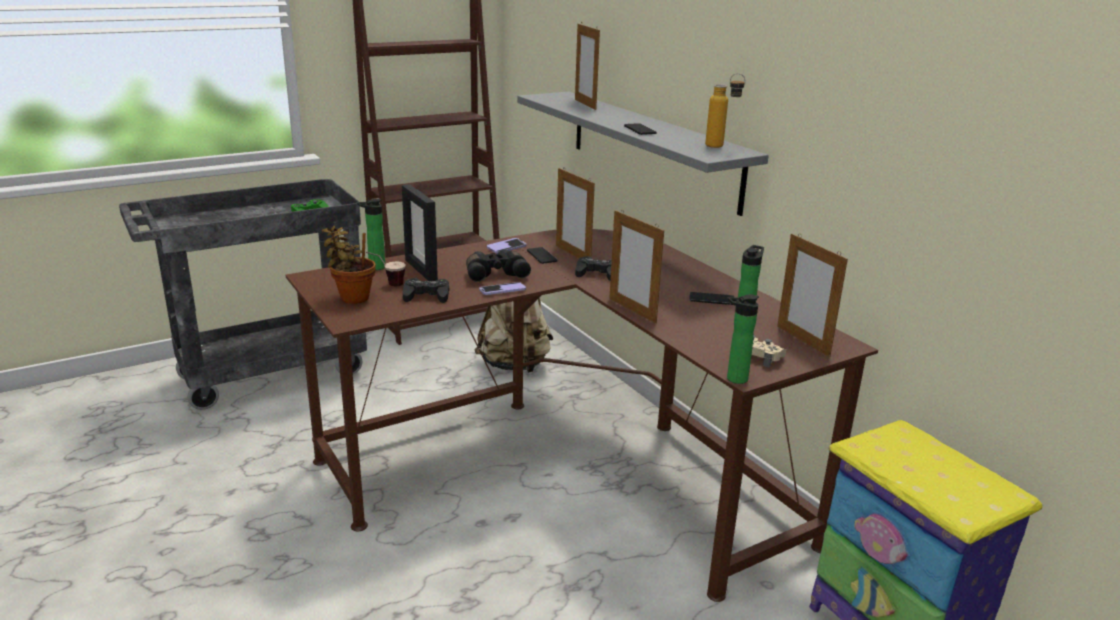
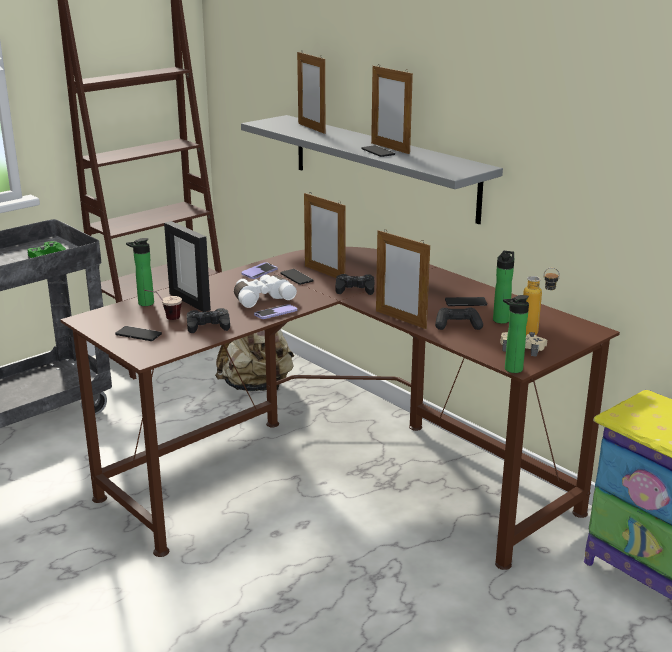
camera: 10 degrees left, 0 degrees up
potted plant [322,226,376,304] -> phone [115,326,162,341]
black binoculars [466,249,531,282] -> white binoculars [234,275,297,308]
bottle [705,73,745,148] -> bottle moved to [523,268,560,336]
picture frame [777,234,848,357] -> picture frame moved to [371,64,413,154]
none -> black game controller [435,307,483,330]

